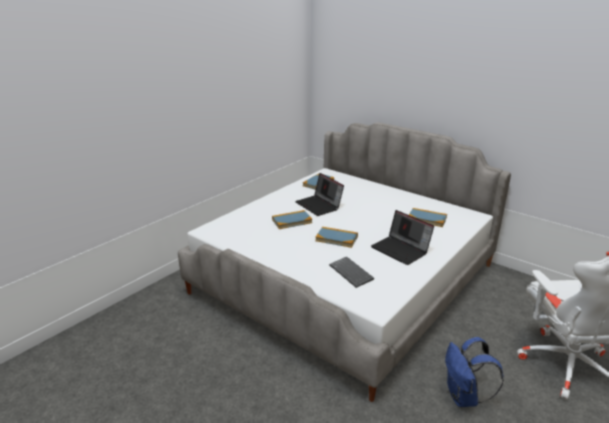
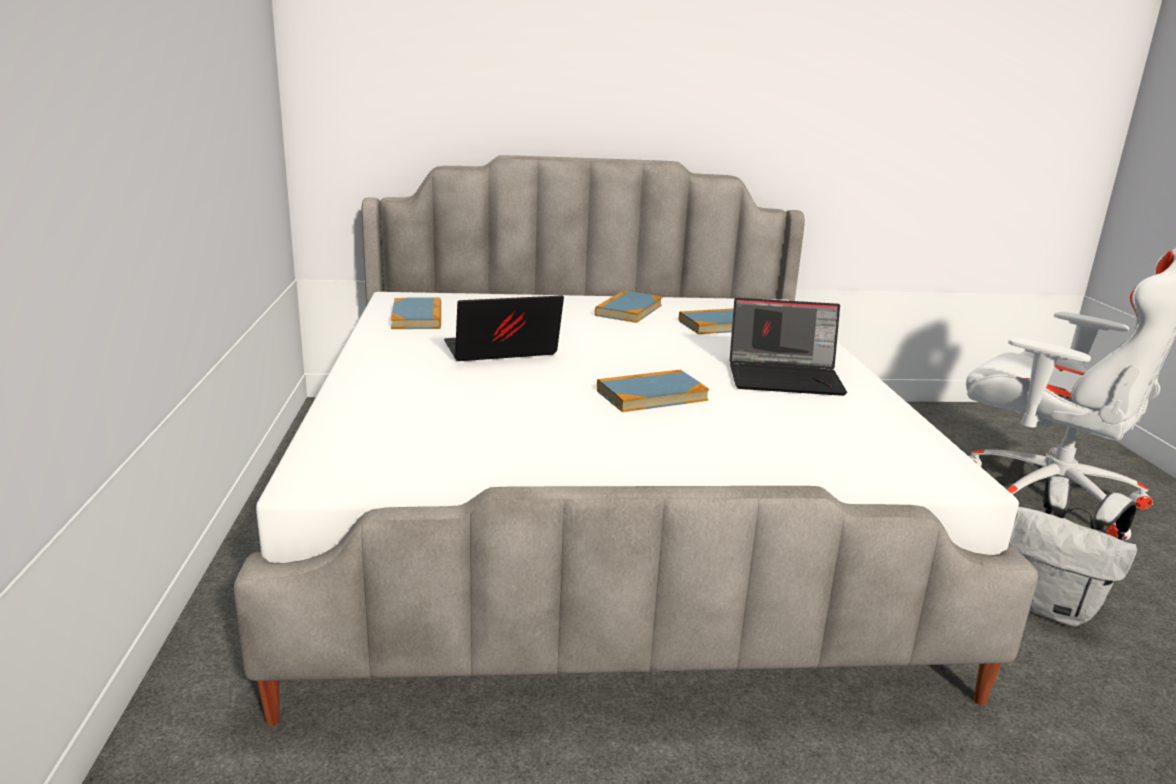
camera: 45 degrees left, 5 degrees down
book [272,210,312,229] -> book moved to [595,291,662,323]
laptop [295,173,344,216] -> laptop turned 150 degrees clockwise [444,296,564,361]
keyboard [329,257,374,288] -> none
blue backpack [445,337,504,407] -> white backpack [1009,476,1137,626]

